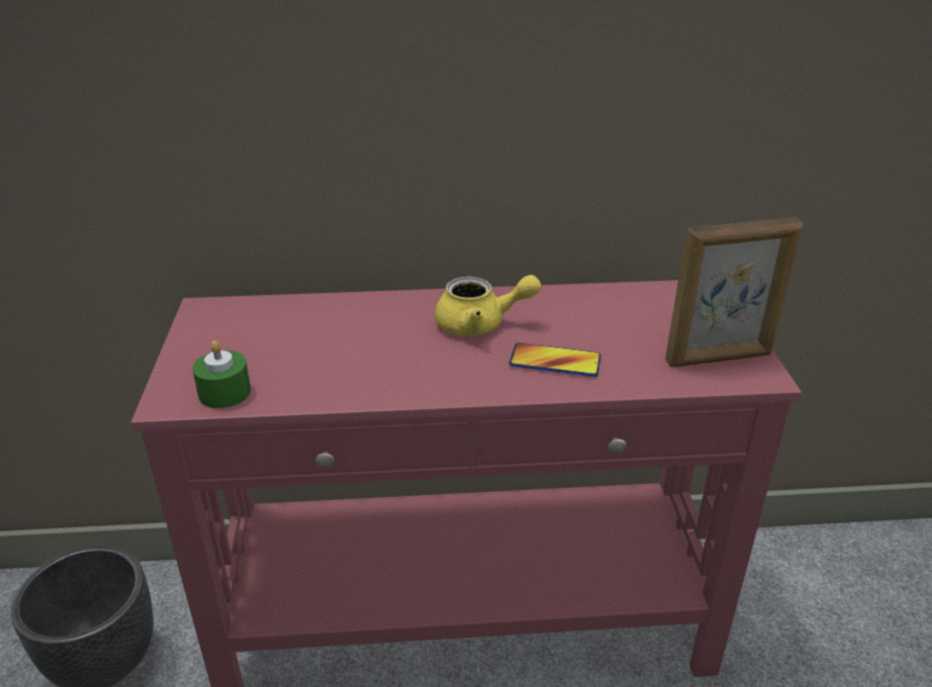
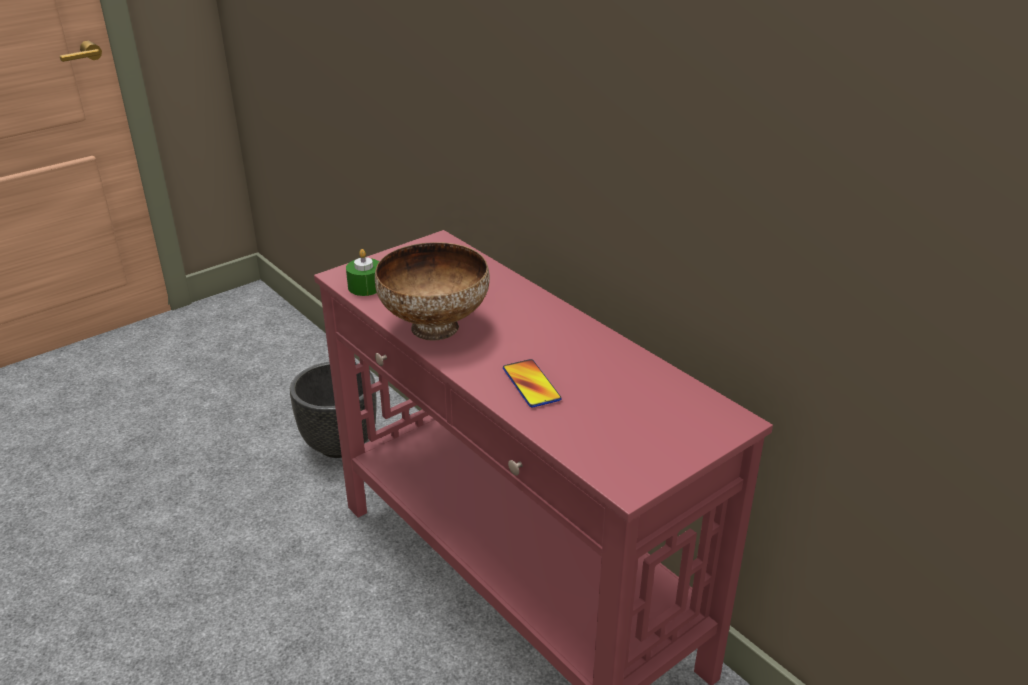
camera: 55 degrees right, 0 degrees up
yellow teapot [435,275,541,336] -> none
picture frame [665,217,803,367] -> none
none -> bowl [375,242,490,340]

